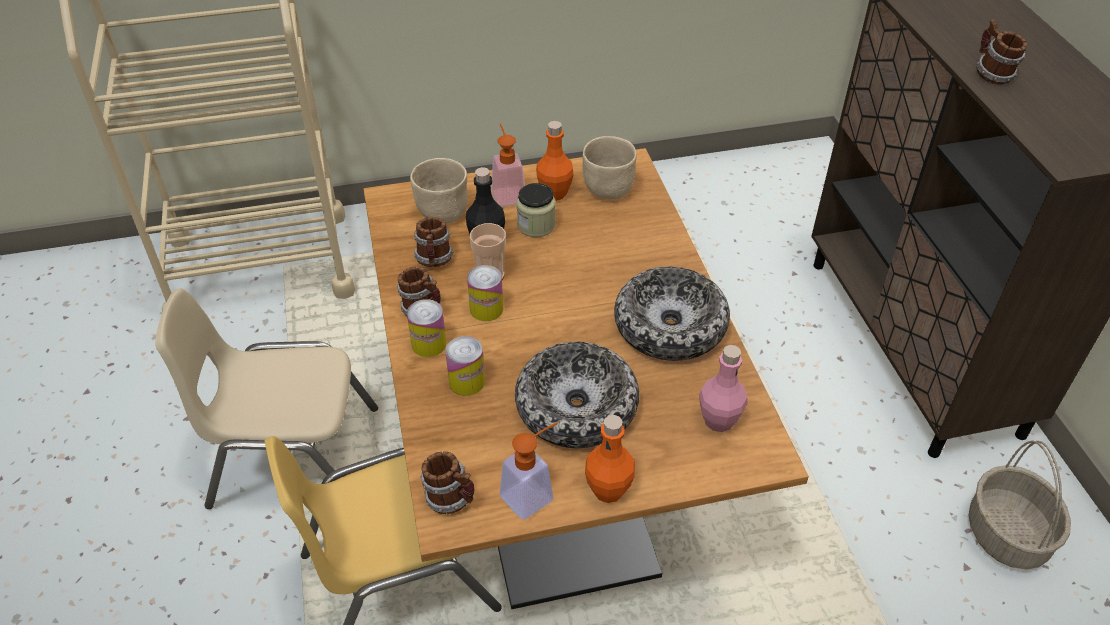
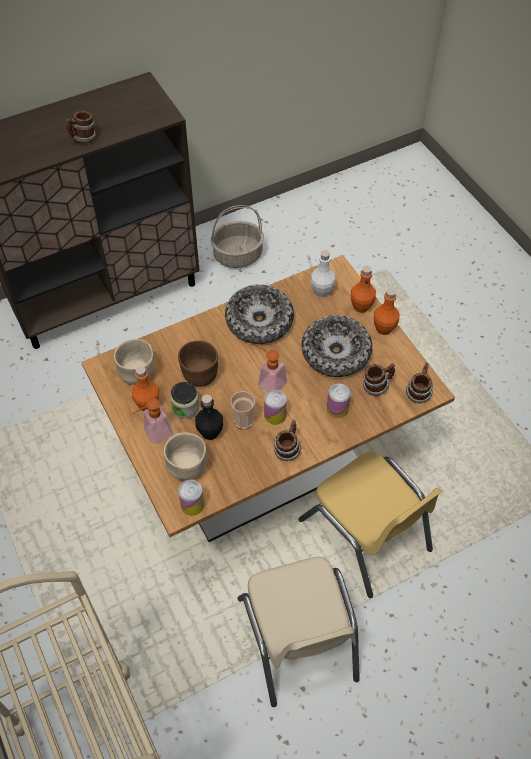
camera: 105 degrees left, 10 degrees up
can [407,299,446,357] -> can moved to [178,480,204,516]
mug [414,217,454,267] -> mug moved to [363,363,395,396]
soap dispenser [500,422,558,520] -> soap dispenser moved to [255,345,287,392]
pink bottle [699,345,748,432] -> white bottle [311,250,336,297]
none -> brown bowl [178,340,218,387]
none -> orange bottle [351,266,376,313]

